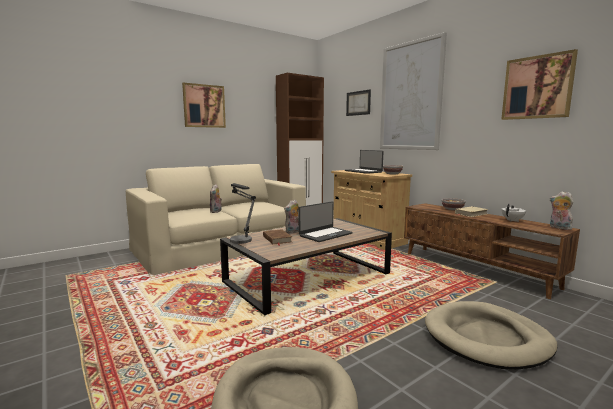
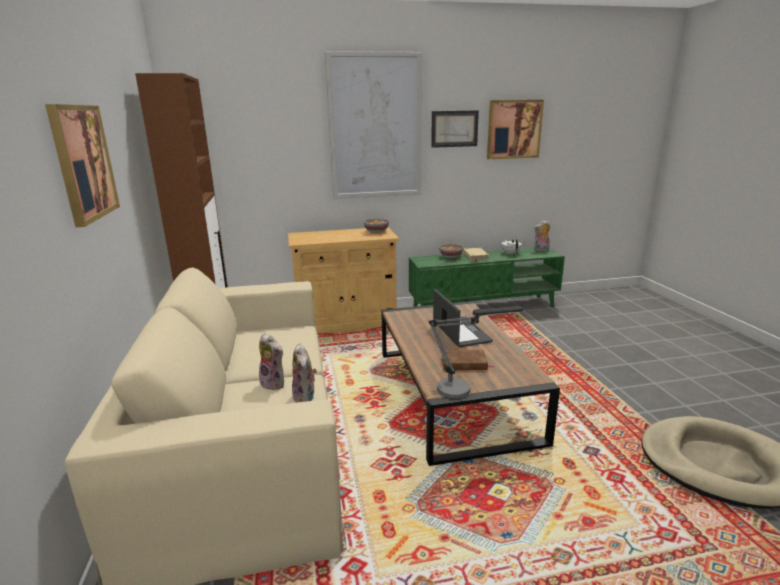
camera: 65 degrees left, 10 degrees up
plush toy [284,200,299,233] -> plush toy moved to [292,343,317,403]
laptop [345,150,383,174] -> none
picture [346,89,371,116] -> picture moved to [431,110,479,148]
brown tv stand [404,203,580,299] -> green tv stand [409,248,565,307]
beige dog bed [425,301,558,370] -> none

